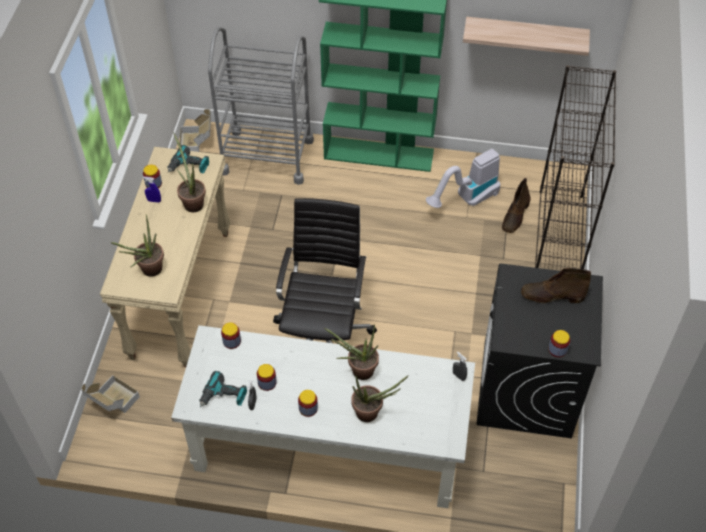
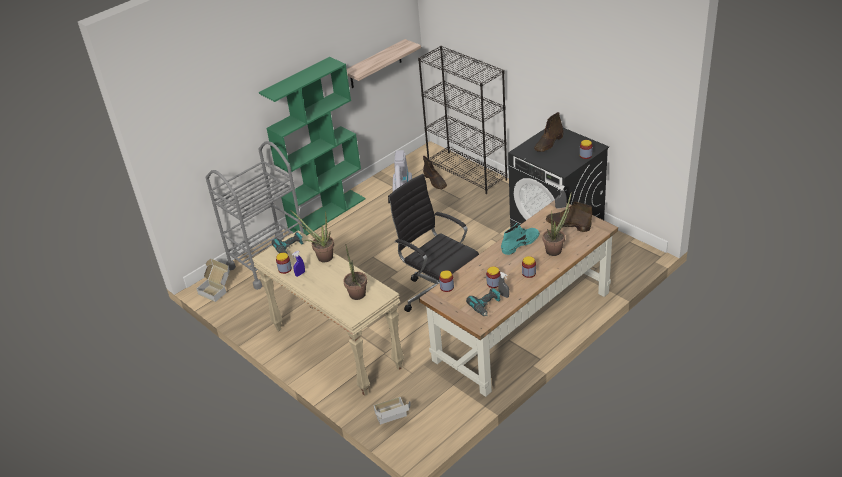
camera: 50 degrees left, 15 degrees down
white desk [171,325,475,508] -> brown desk [419,200,618,397]
potted plant [324,324,379,380] -> turquoise boot [501,223,540,255]
none -> brown boot [546,202,592,232]

